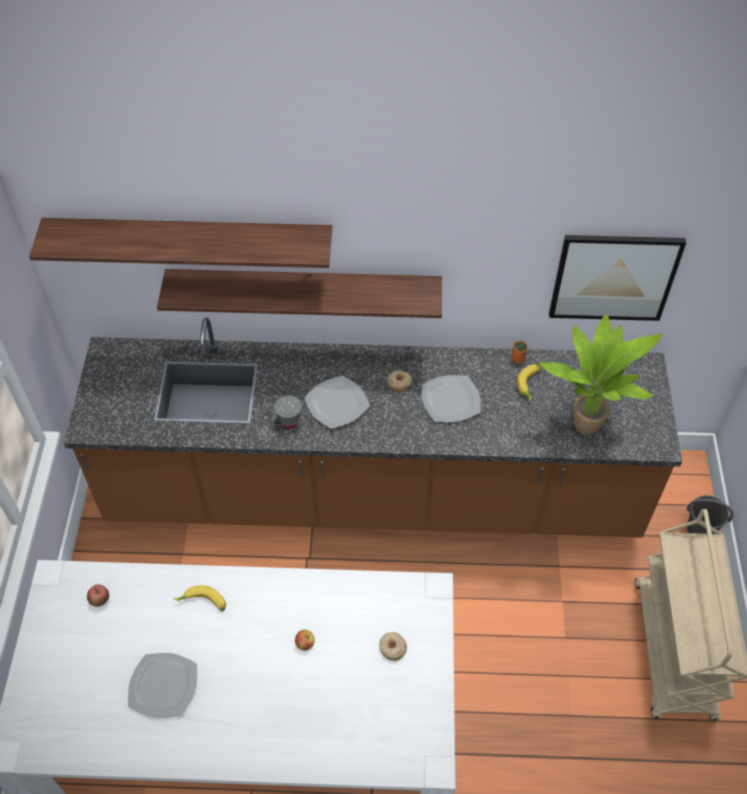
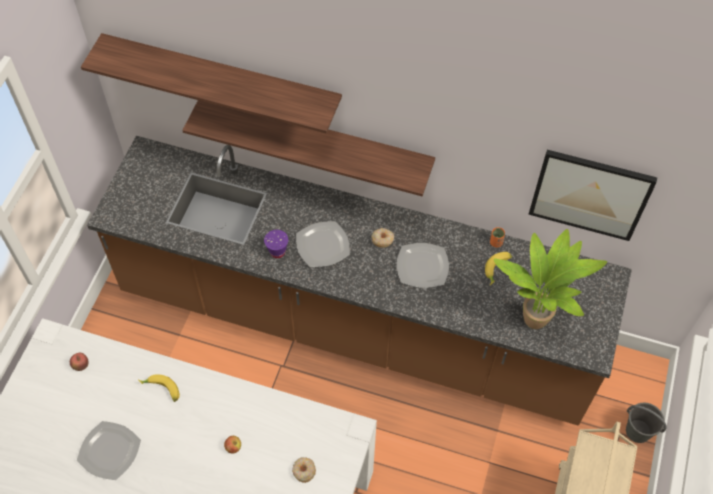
camera: 15 degrees right, 5 degrees up
grey cup [274,395,302,428] -> purple cup [264,230,288,258]

